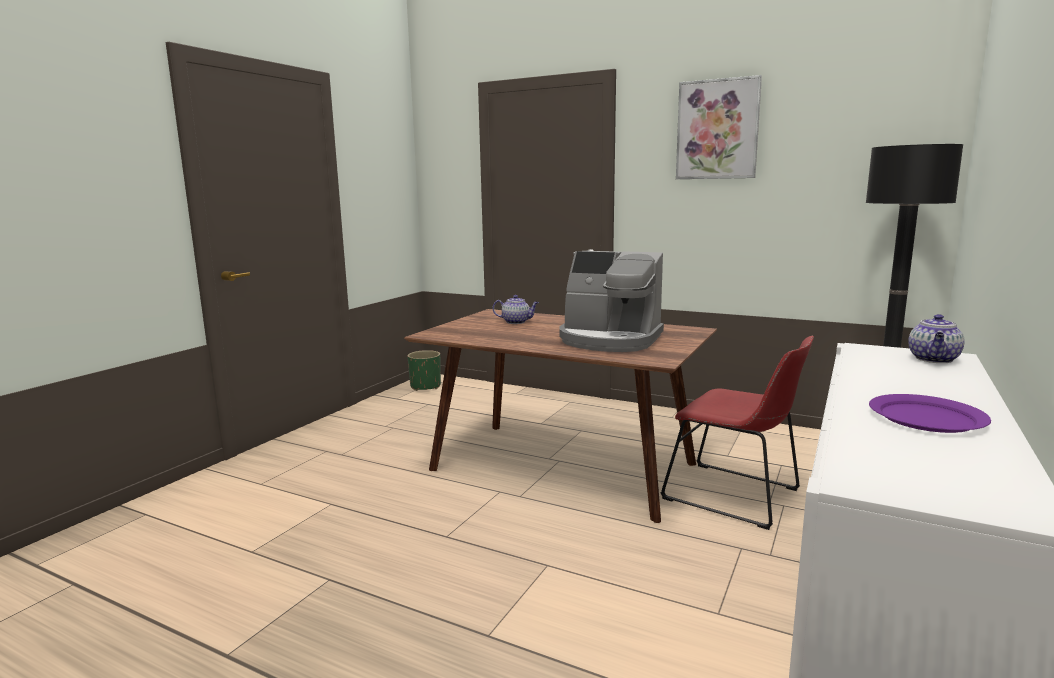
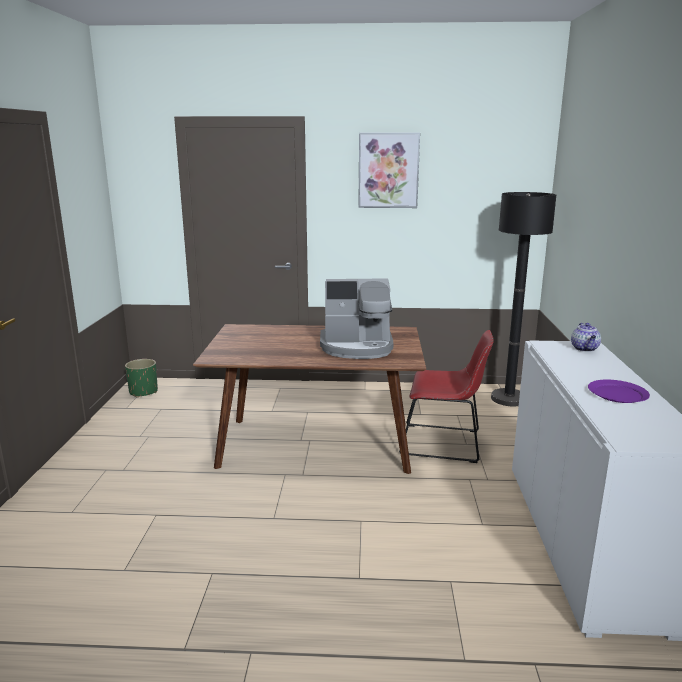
camera: 25 degrees left, 5 degrees up
teapot [493,295,539,324] -> none

